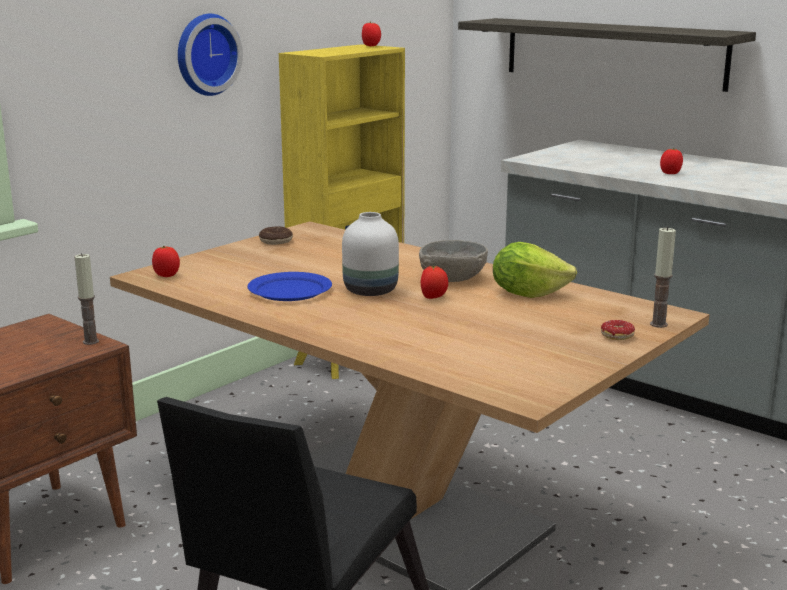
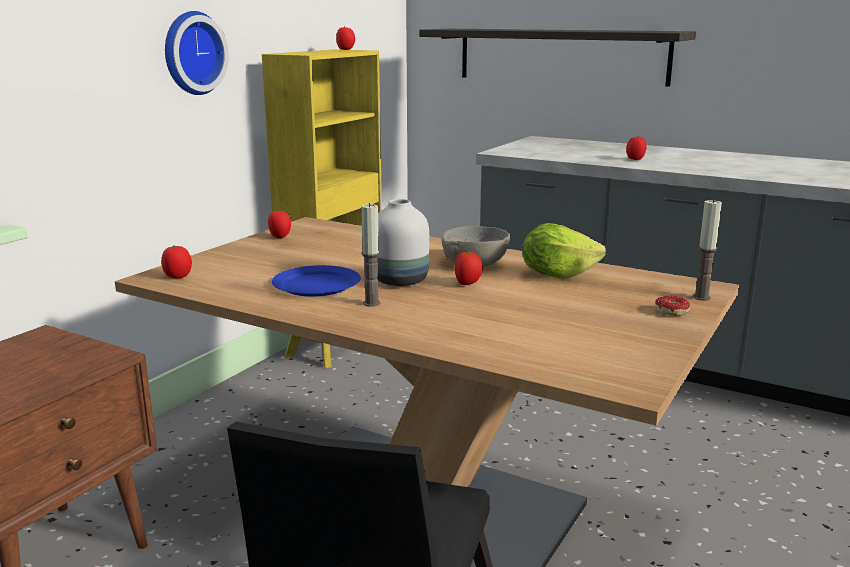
camera: 10 degrees left, 0 degrees up
candle [74,253,99,345] -> candle moved to [361,203,381,307]
donut [259,226,293,245] -> tomato [268,210,291,239]

